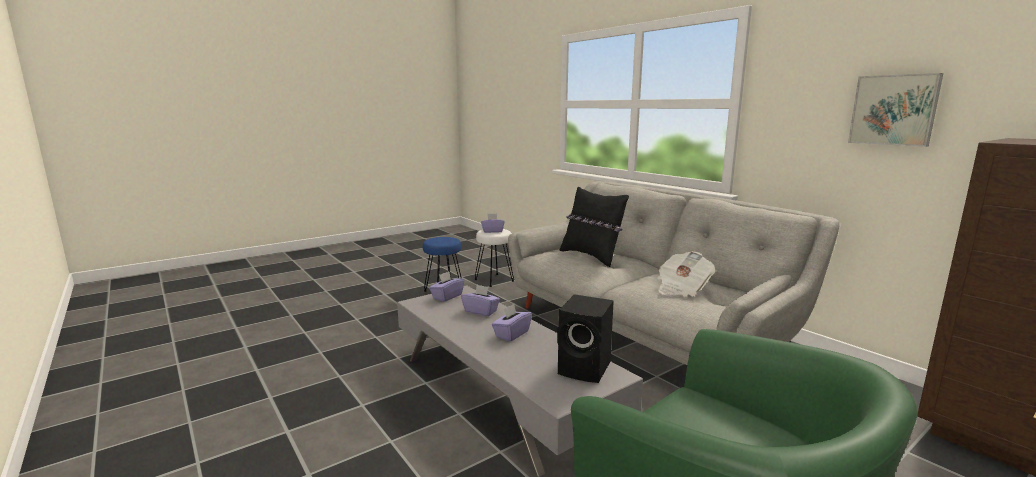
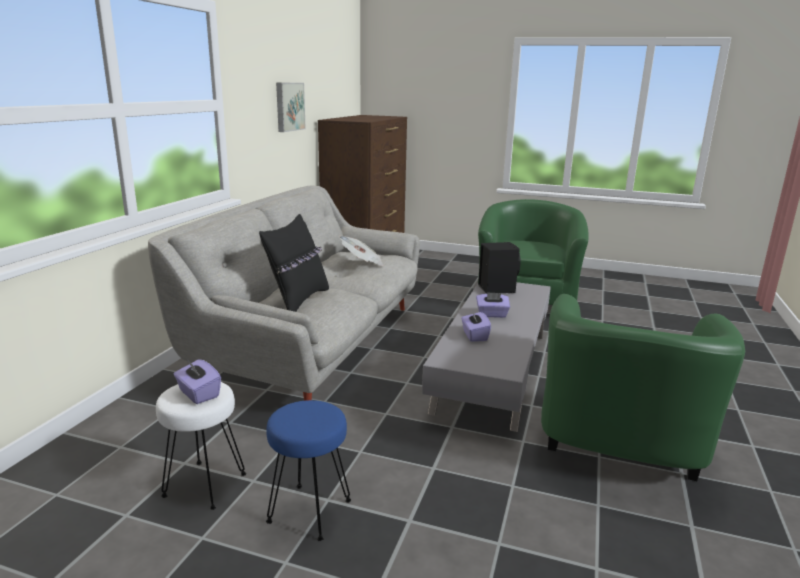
camera: 125 degrees left, 5 degrees up
purple tissue box [429,272,464,302] -> none
none -> green armchair [541,294,745,481]

